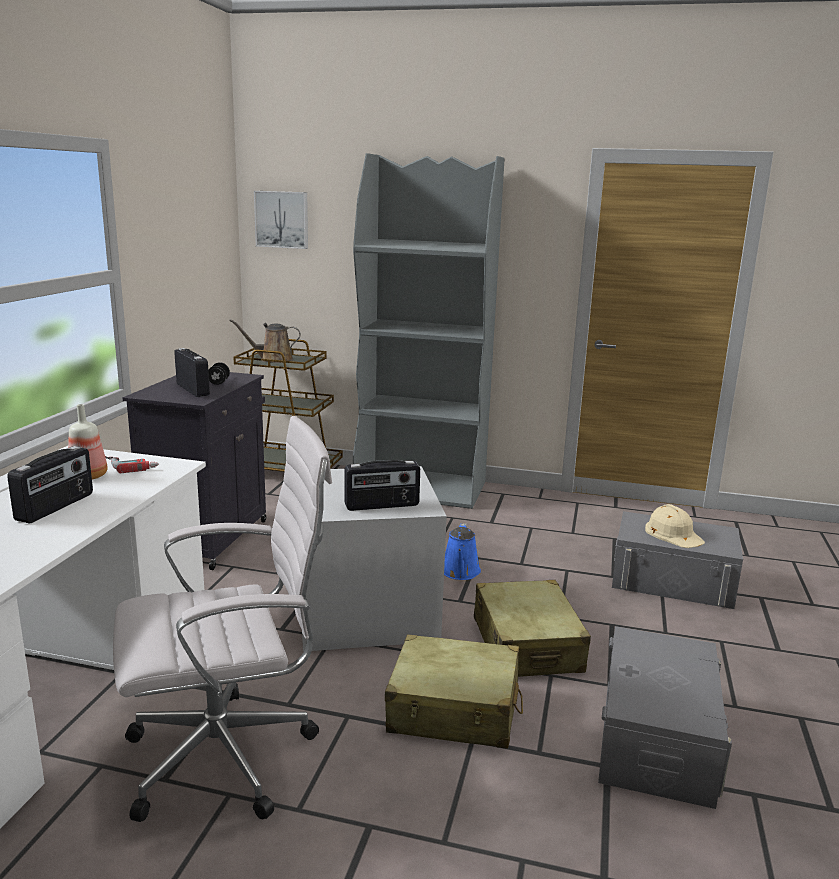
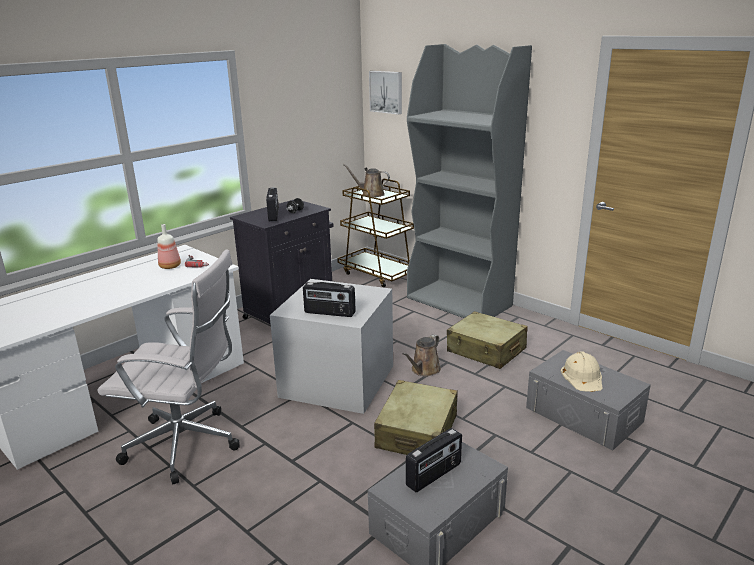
camera: 30 degrees right, 5 degrees up
radio [7,446,93,523] -> radio moved to [406,428,462,492]
beige suitcase [385,634,523,749] -> beige suitcase moved to [447,311,528,369]
blue watering can [444,523,481,580] -> brown watering can [402,334,441,377]

